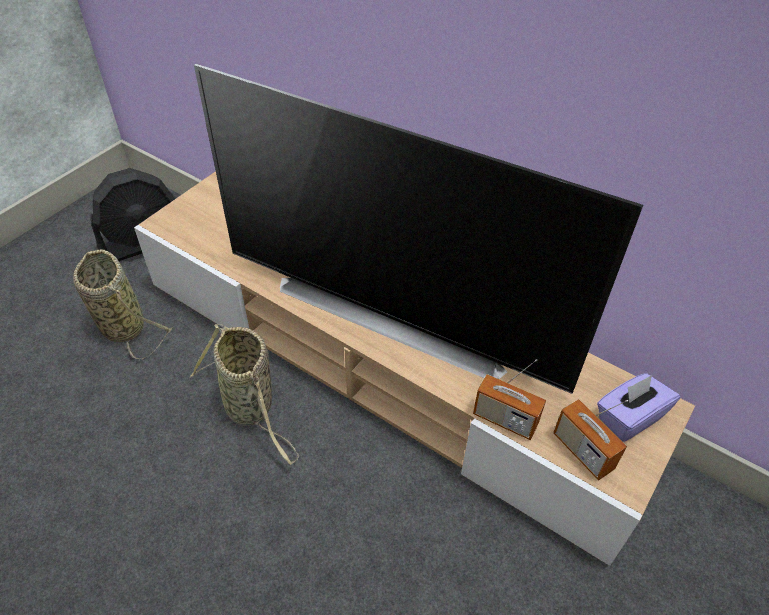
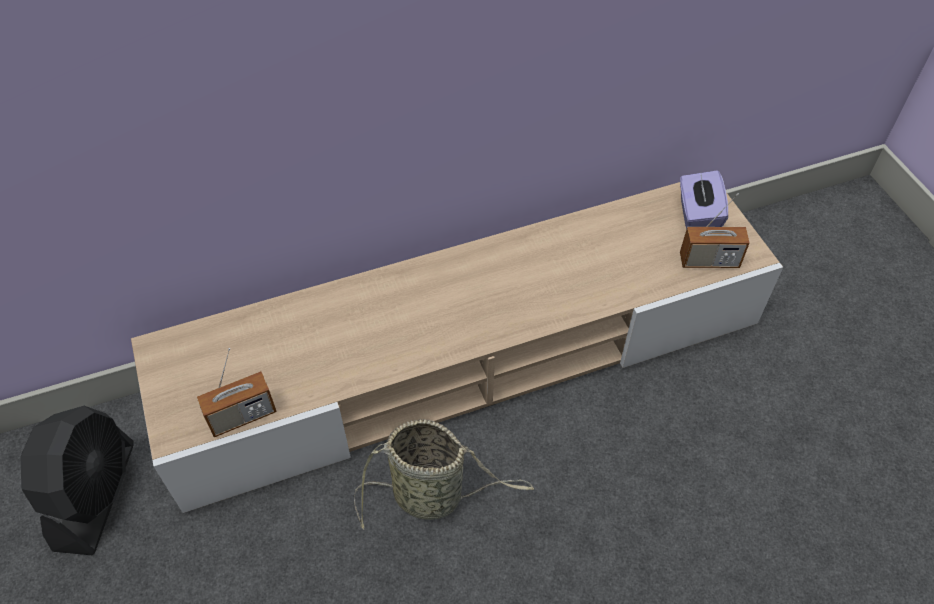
camera: 55 degrees left, 5 degrees up
basket [73,249,172,359] -> none
television [194,64,643,394] -> none
radio [473,359,546,440] -> radio moved to [197,348,277,437]

